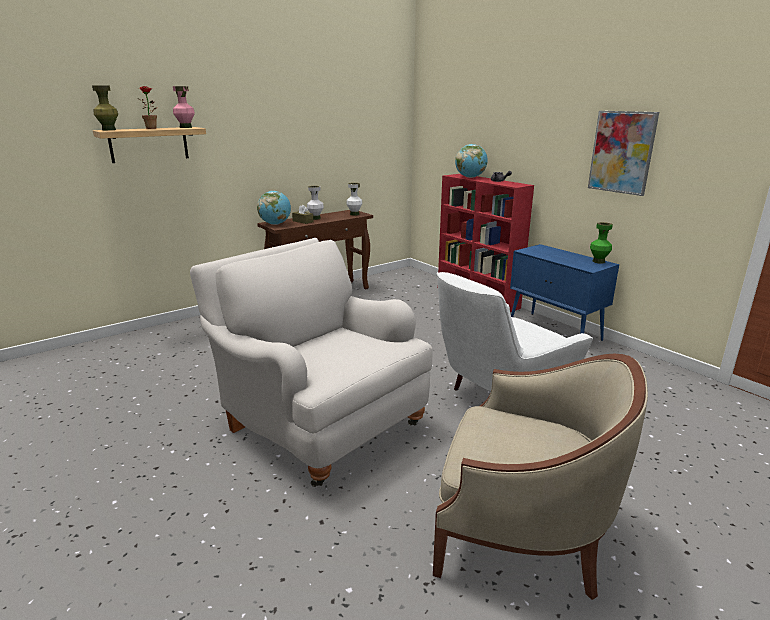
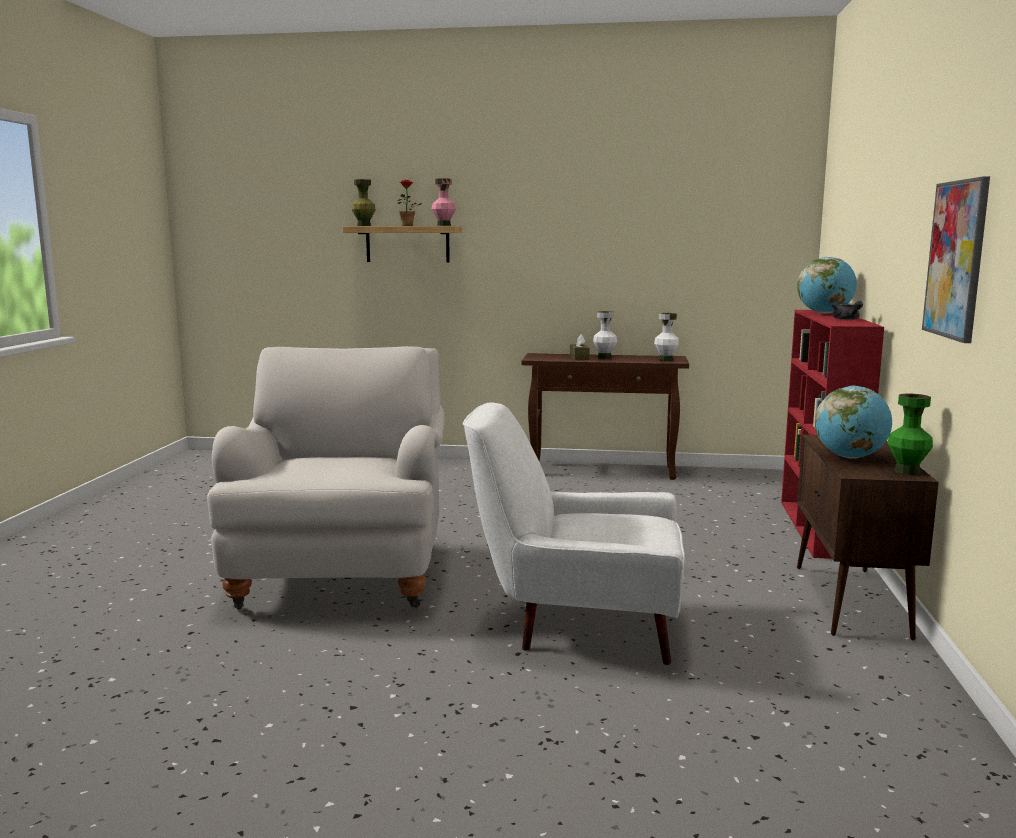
camera: 45 degrees right, 10 degrees down
globe [257,191,291,225] -> globe moved to [815,385,892,459]
beige armchair [433,354,648,600] -> none
blue cabinet [510,244,619,341] -> brown cabinet [797,434,939,640]

